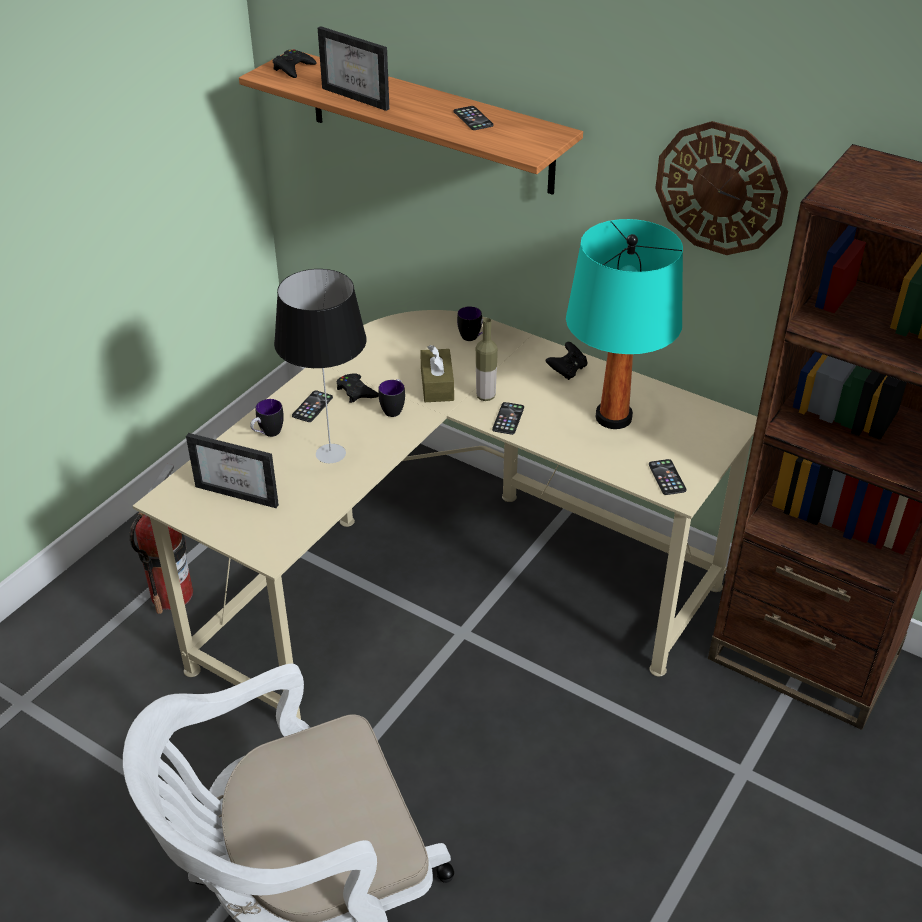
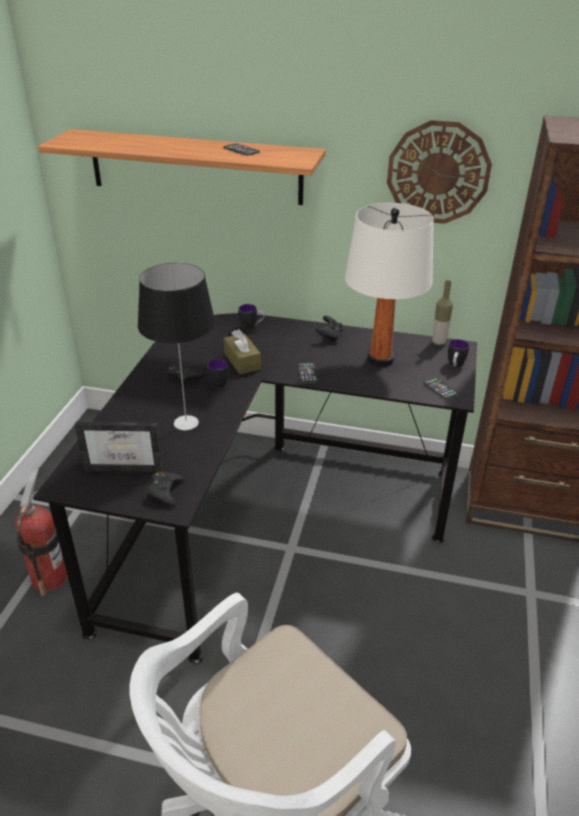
camera: 20 degrees left, 5 degrees down
beige desk [133,310,757,720] -> black desk [33,313,477,664]
mug [250,399,284,437] -> mug moved to [448,339,469,367]
black game controller [273,49,317,78] -> black game controller moved to [146,472,185,506]
phone [292,390,333,422] -> none
picture frame [318,26,389,111] -> none
bottle [476,318,498,401] -> bottle moved to [432,280,453,346]
turquoise table lamp [566,219,683,429] -> white table lamp [345,203,434,366]

